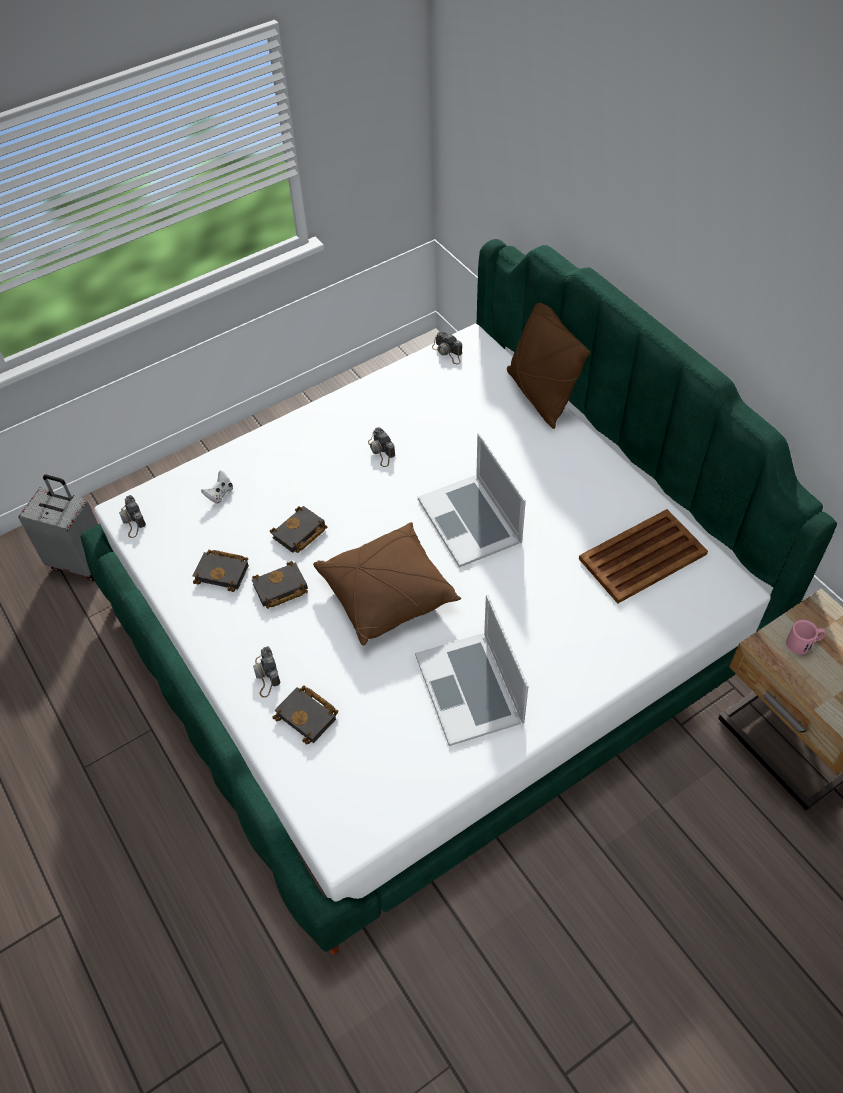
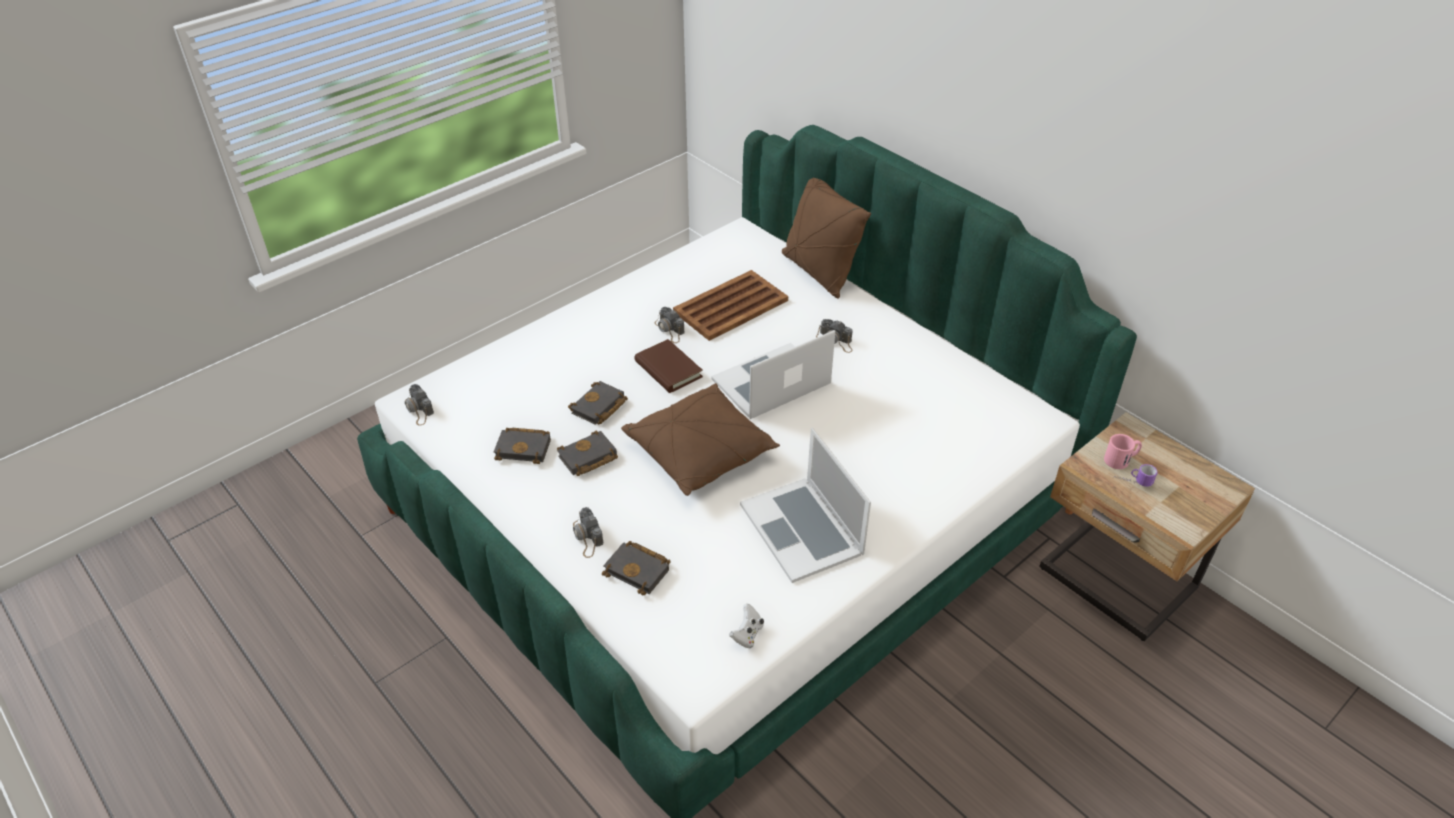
camera: 10 degrees left, 10 degrees down
grey suitcase [18,475,98,581] -> none
white game controller [201,470,233,504] -> white game controller moved to [729,604,764,648]
laptop [418,433,526,568] -> laptop turned 90 degrees clockwise [711,330,835,419]
camera [432,332,462,364] -> camera moved to [816,319,853,353]
brown tray [579,509,708,604] -> brown tray moved to [673,270,788,341]
none -> brown book [634,339,703,393]
none -> mug [1115,464,1158,487]

